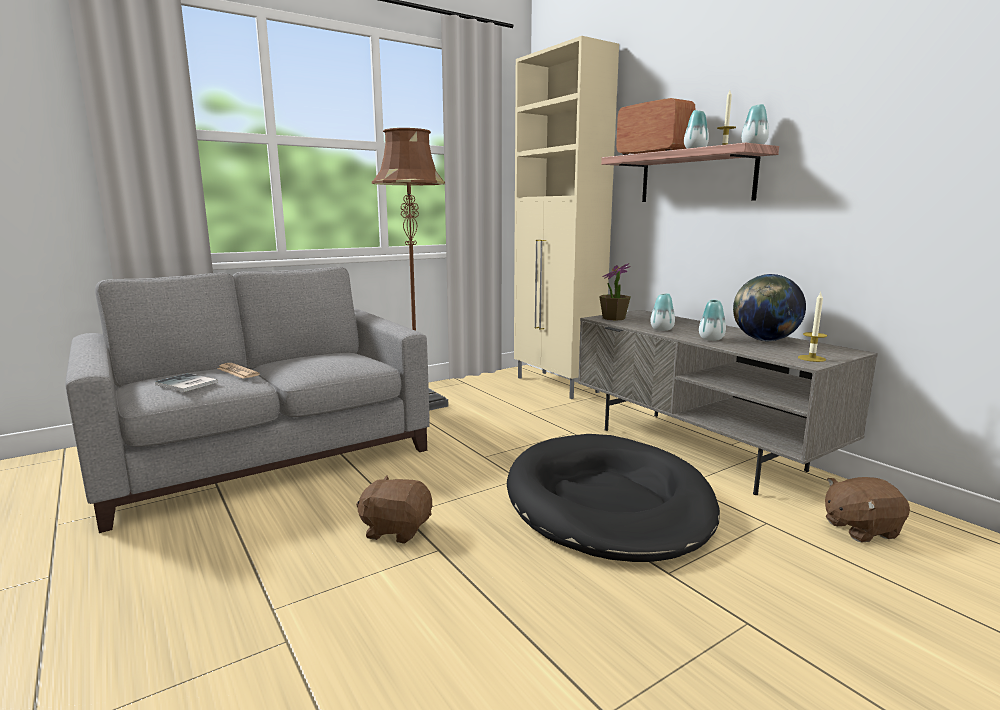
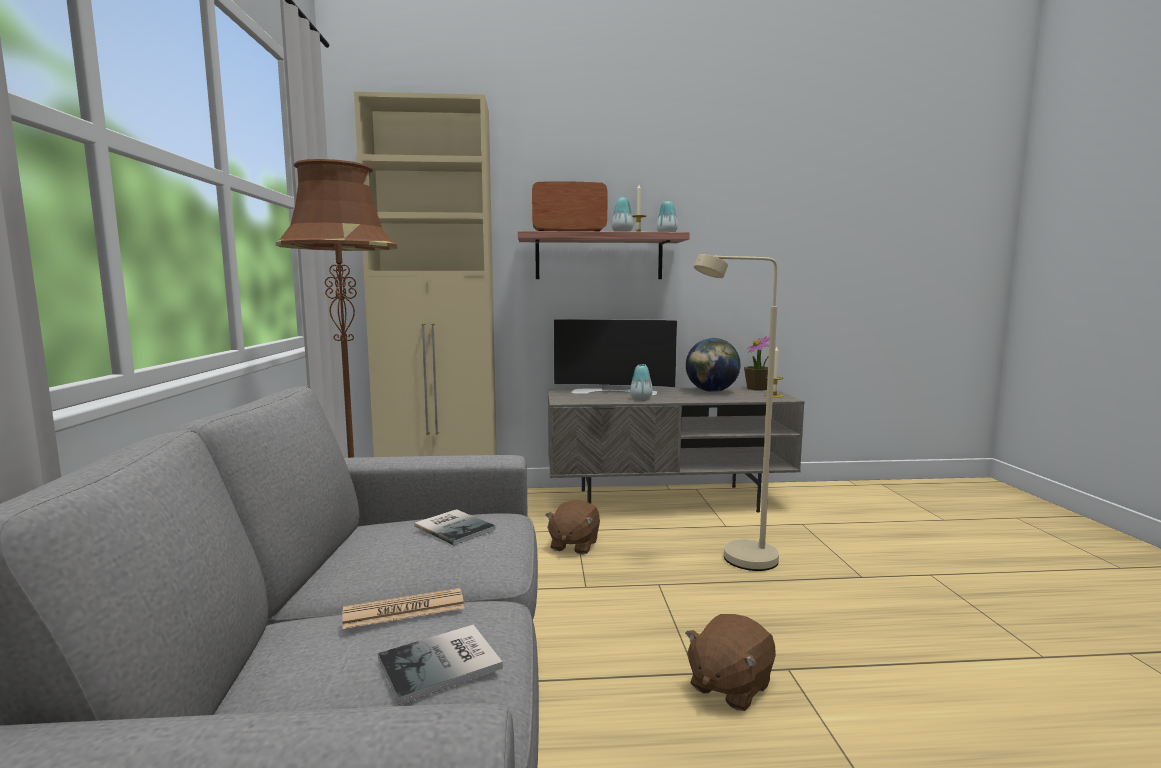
camera: 60 degrees left, 5 degrees down
black dog bed [507,434,720,562] -> beige floor lamp [694,254,779,571]
potted plant [599,263,631,321] -> potted plant moved to [744,336,769,391]
vase [699,300,726,341] -> none
brown plush toy [825,477,910,542] -> brown plush toy moved to [545,500,600,554]
none -> book [415,509,496,545]
none -> television [553,319,677,396]

